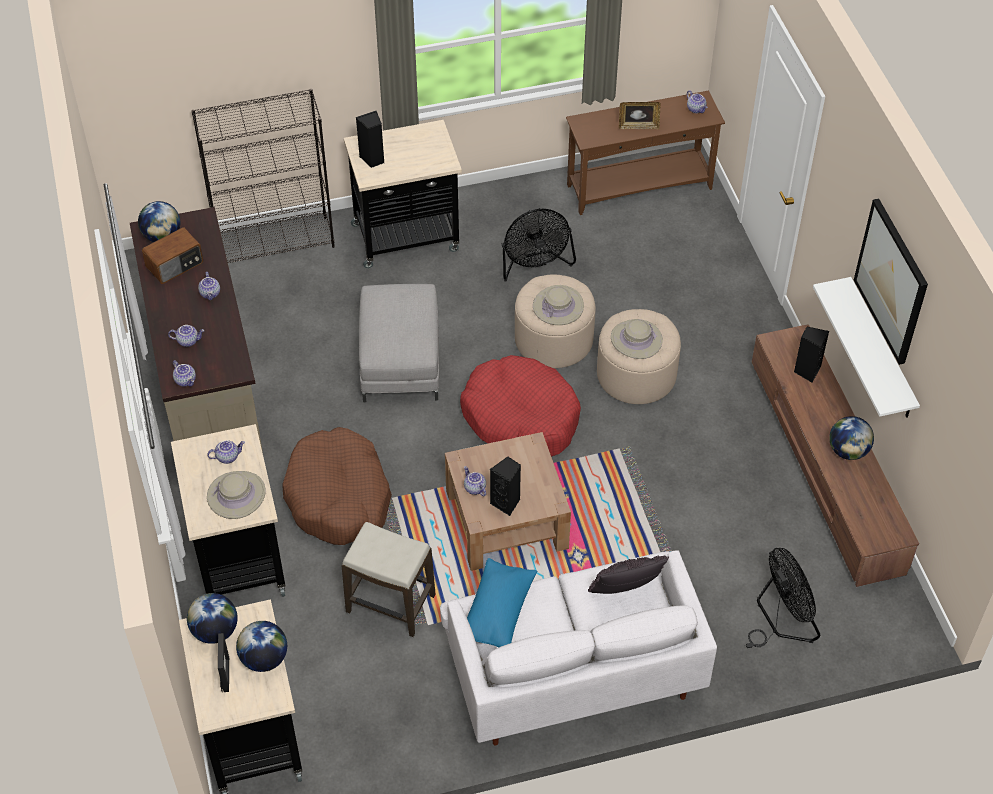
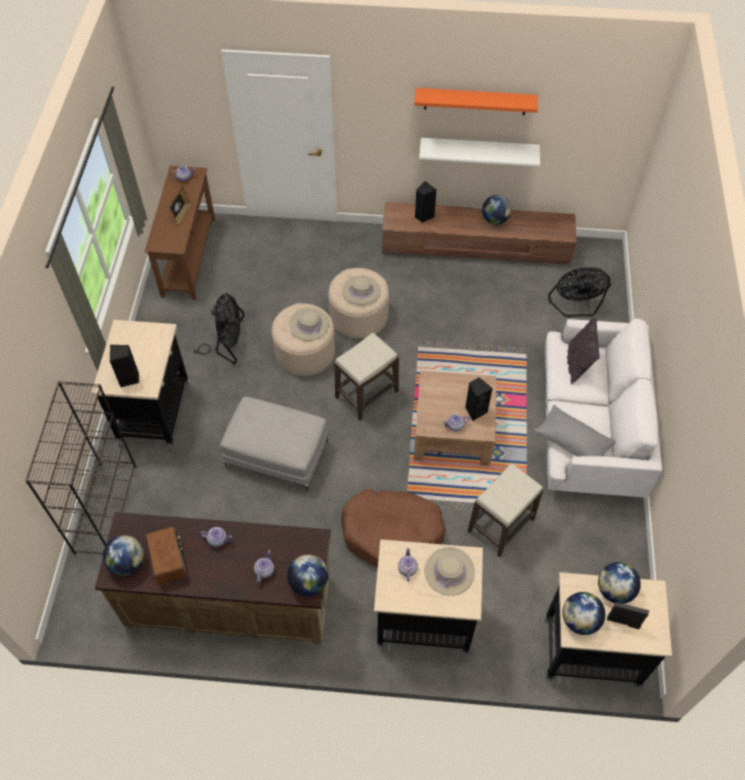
camera: 70 degrees left, 5 degrees up
teapot [173,360,196,386] -> globe [287,555,328,596]
red dog bed [460,355,581,457] -> stool [334,333,399,421]
blue pillow [467,558,537,648] -> grey pillow [534,405,616,457]
picture [854,198,928,365] -> orange shelf [414,88,538,115]

